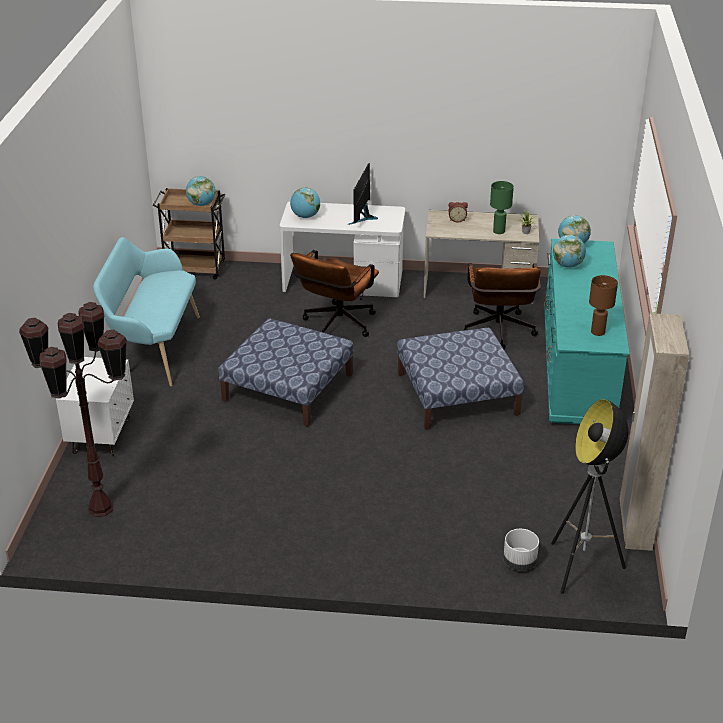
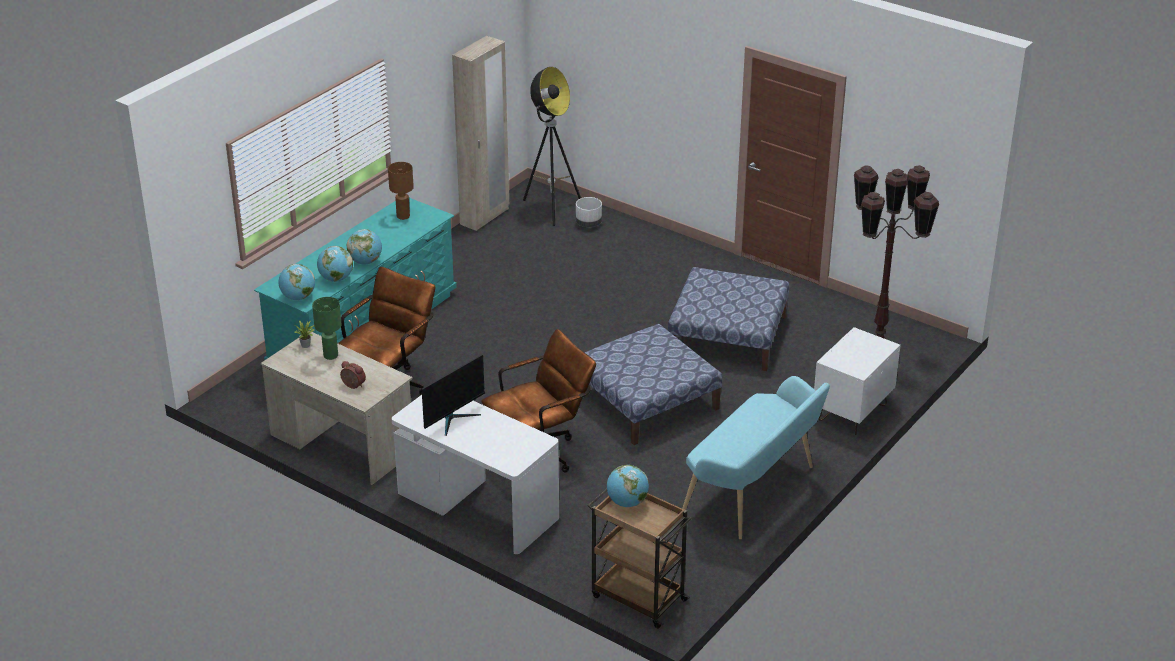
camera: 150 degrees left, 0 degrees up
globe [290,188,320,218] -> globe moved to [347,229,382,264]
ottoman [397,328,524,430] -> ottoman moved to [668,267,789,371]

